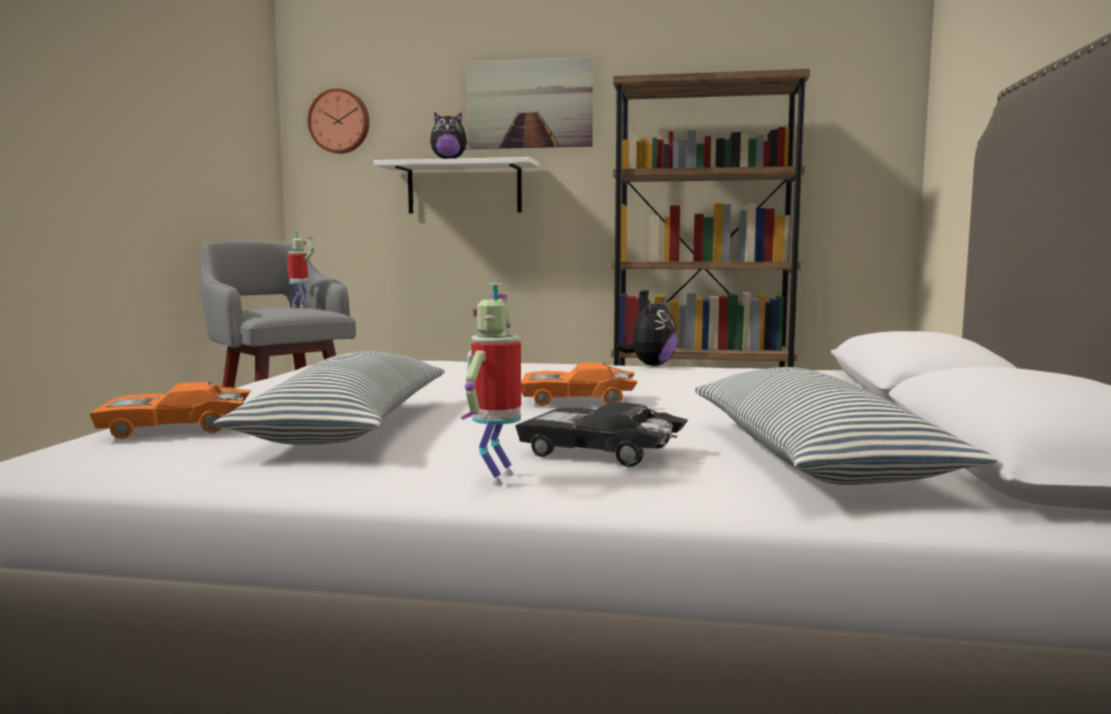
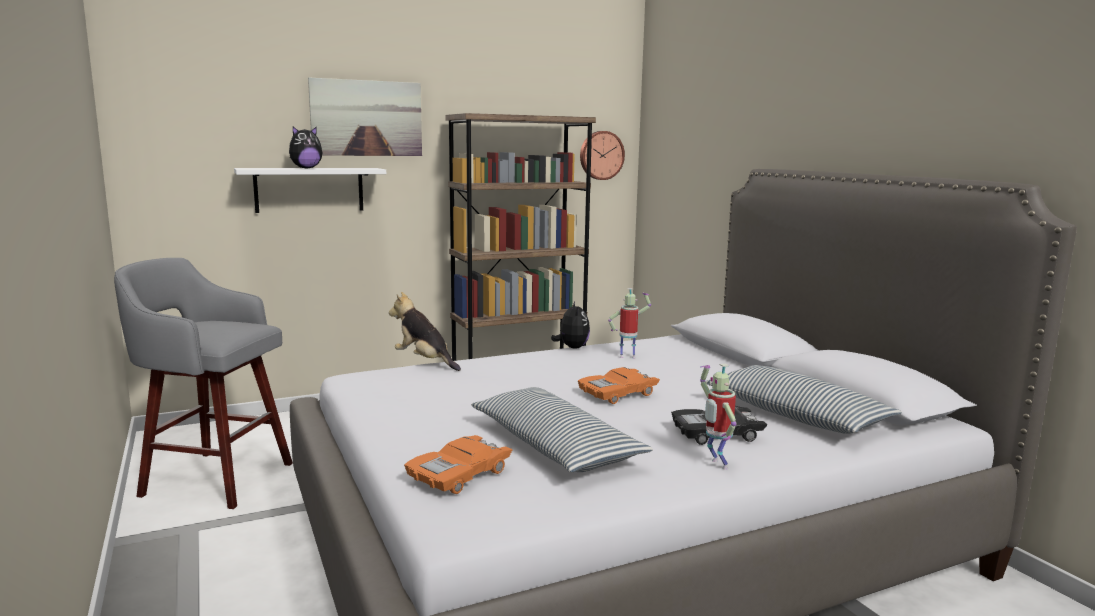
camera: 35 degrees left, 5 degrees up
toy robot [287,232,314,307] -> toy robot moved to [608,288,651,358]
wall clock [307,88,369,154] -> wall clock moved to [580,131,625,180]
none -> plush toy [389,292,461,371]

